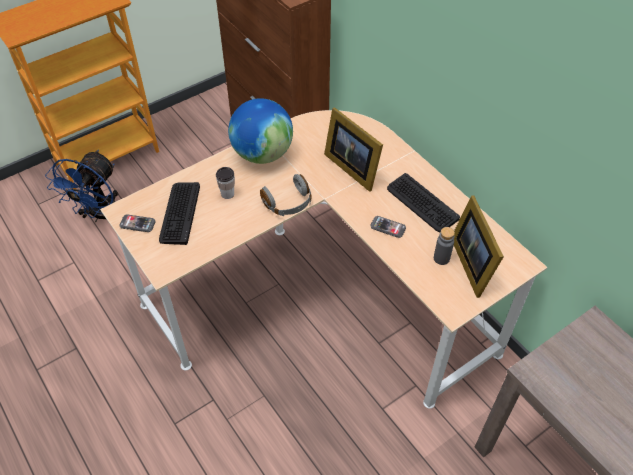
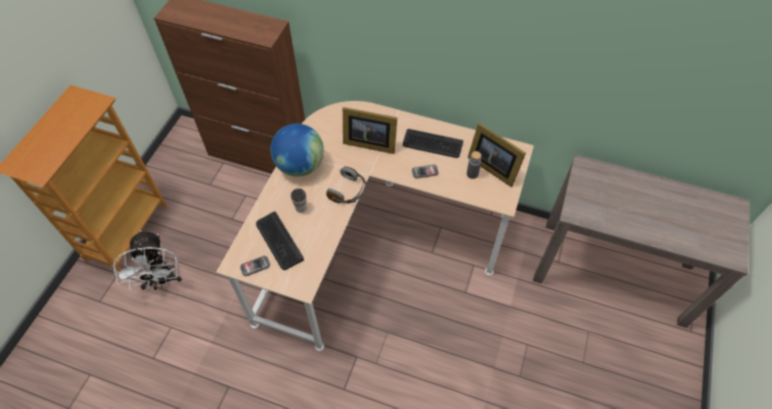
camera: 35 degrees left, 5 degrees up
blue fan [45,150,118,222] -> white fan [113,230,182,290]

